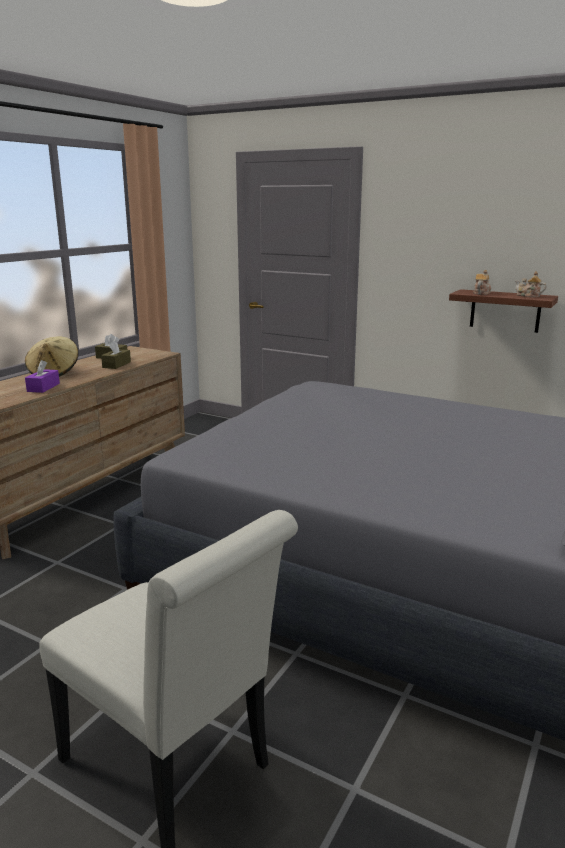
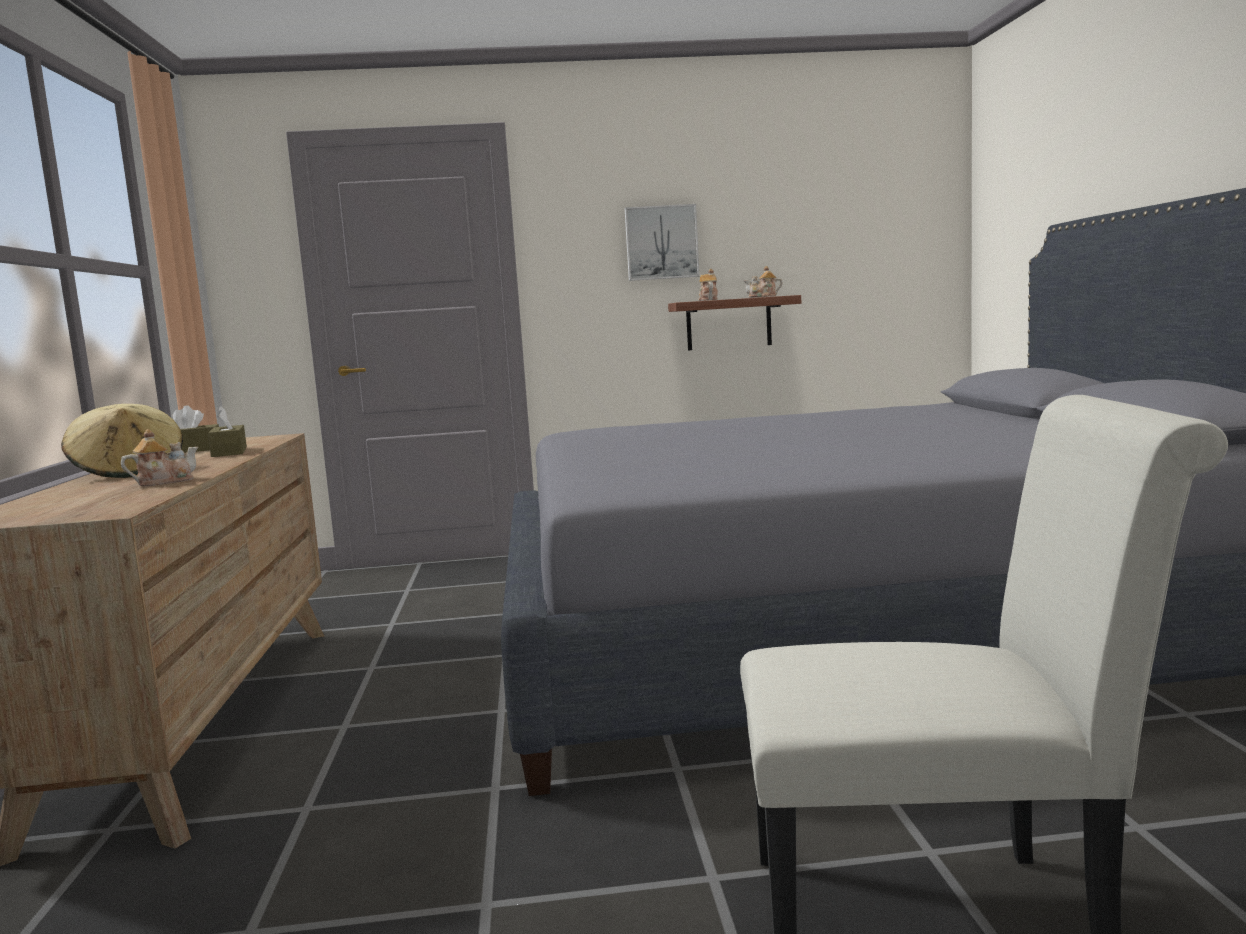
camera: 35 degrees left, 10 degrees down
purple tissue box [25,360,60,393] -> teapot [121,429,198,486]
none -> picture [625,204,699,281]

